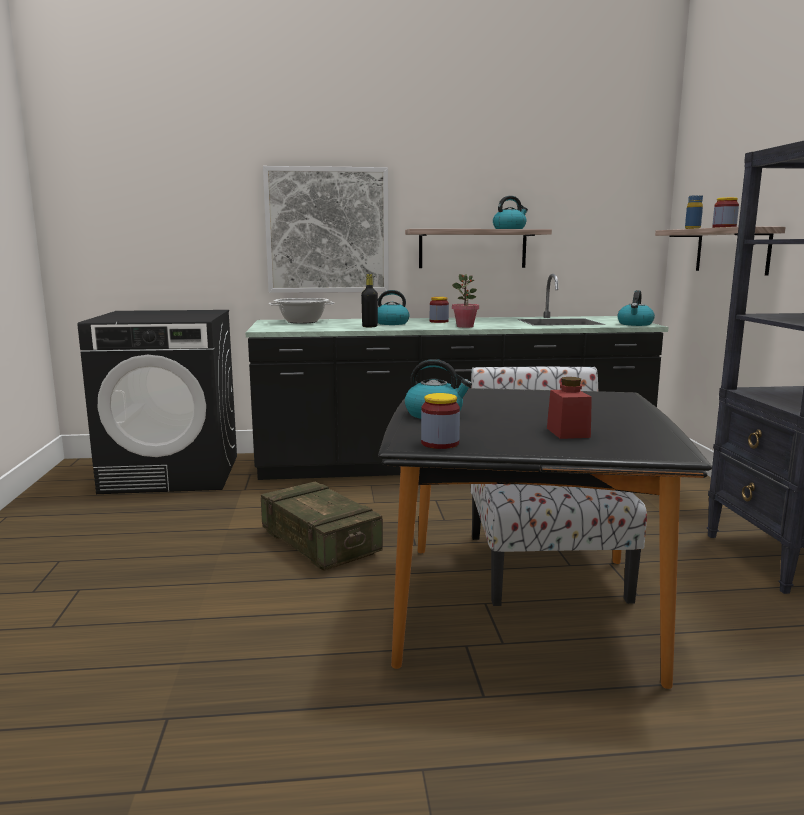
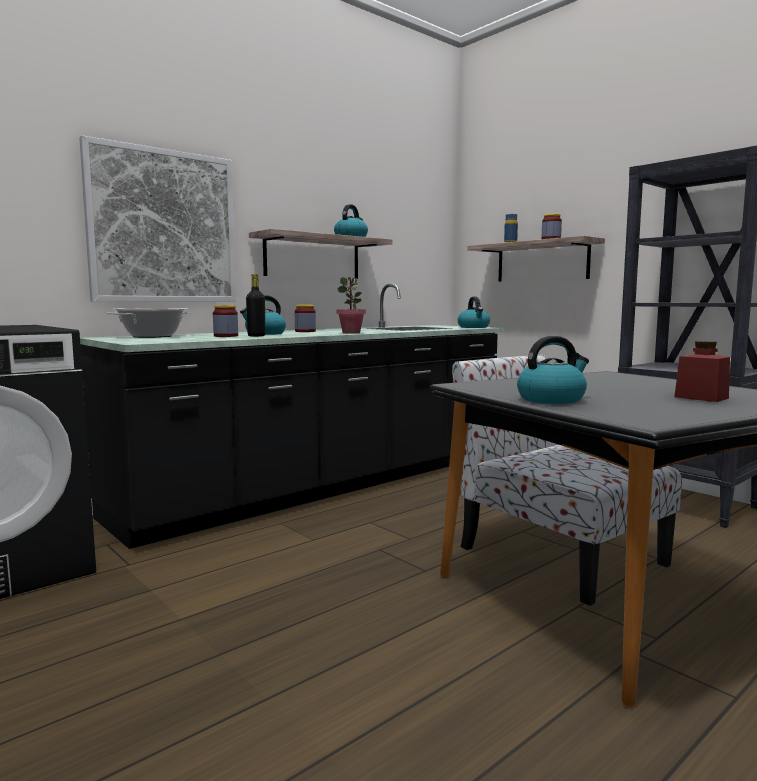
camera: 35 degrees left, 5 degrees down
crate [261,482,383,571] -> none
jar [421,393,460,449] -> jar moved to [213,305,238,337]

